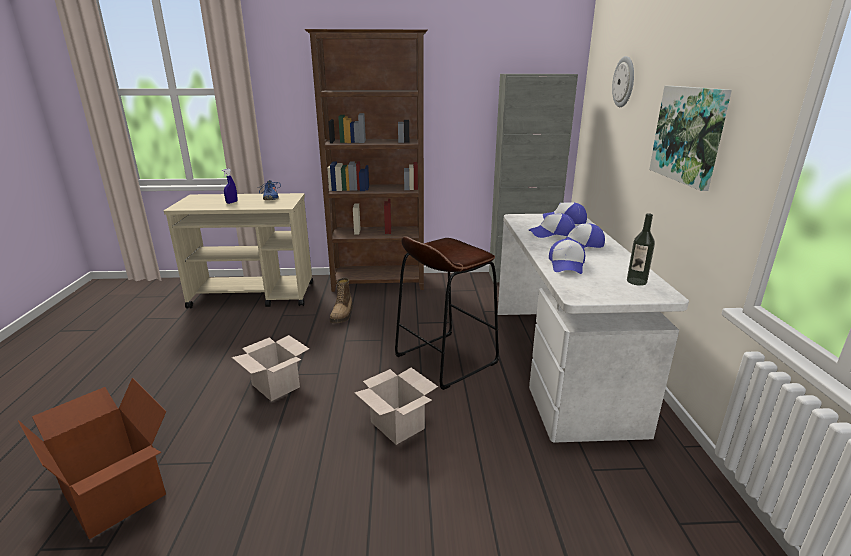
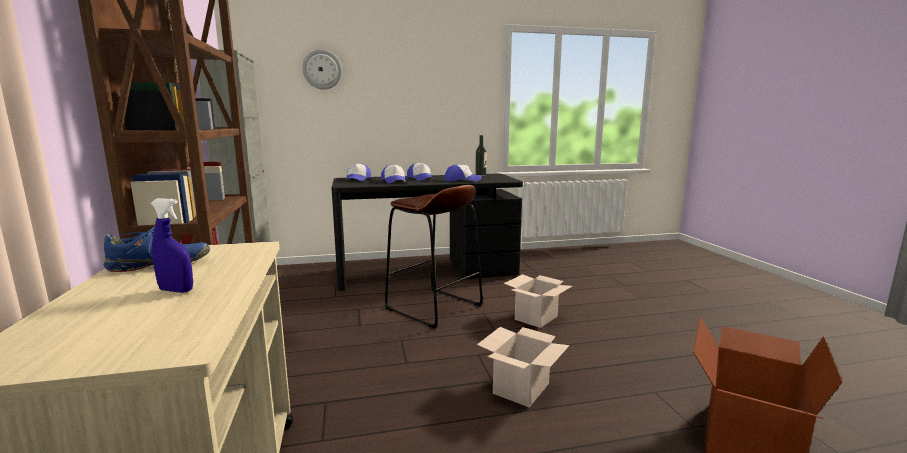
camera: 100 degrees left, 10 degrees down
boot [330,277,352,323] -> none
white desk [498,214,689,443] -> black desk [332,174,523,291]
picture [649,86,732,191] -> none

